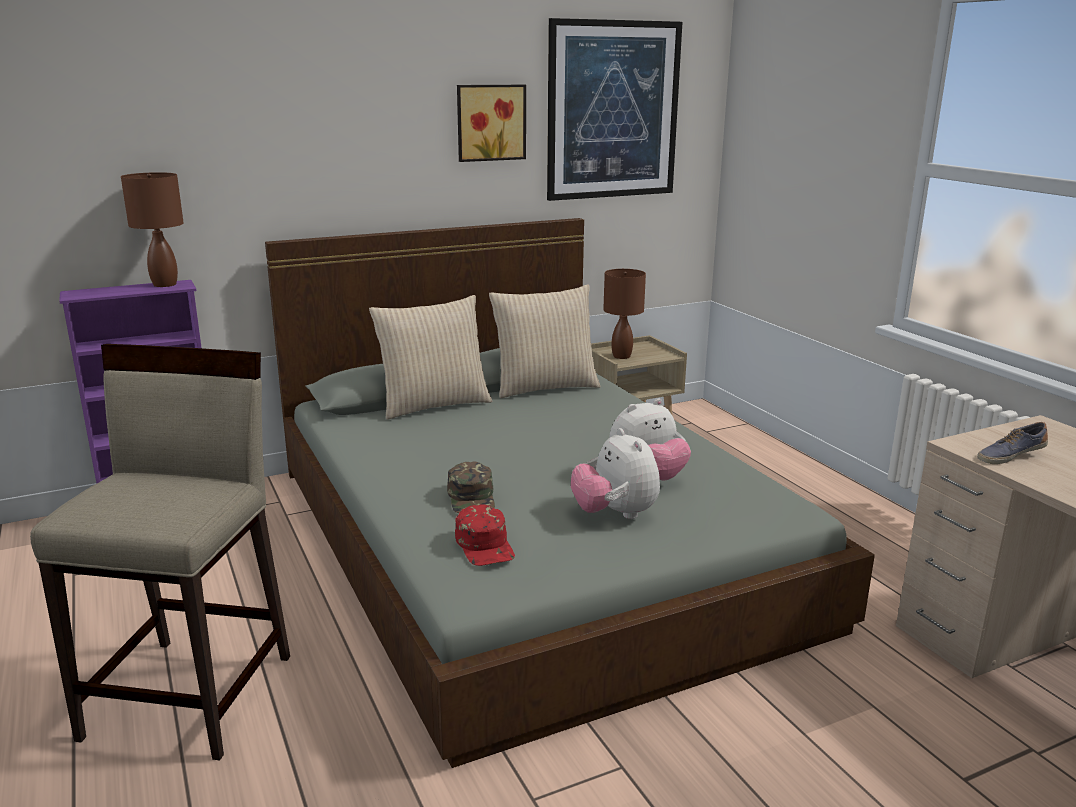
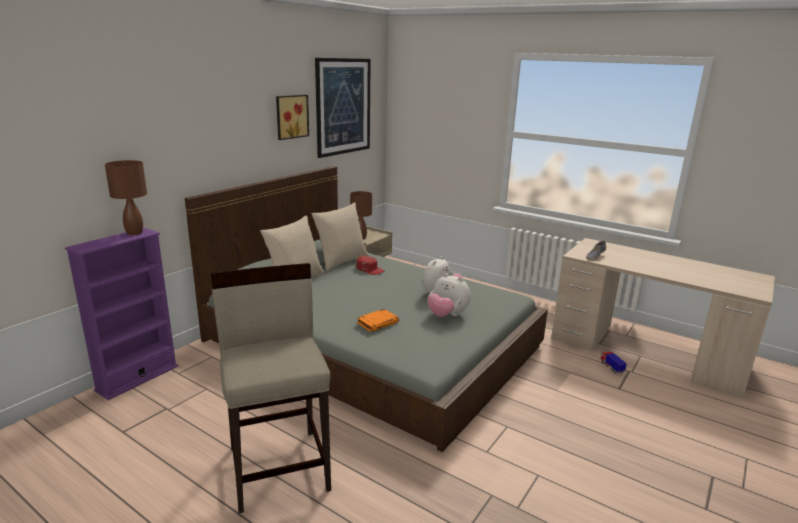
camera: 30 degrees left, 0 degrees up
green cap [447,461,495,513] -> orange book [357,309,399,332]
red cap [455,504,515,566] -> red cap moved to [356,256,385,275]
none -> toy truck [600,352,627,374]

